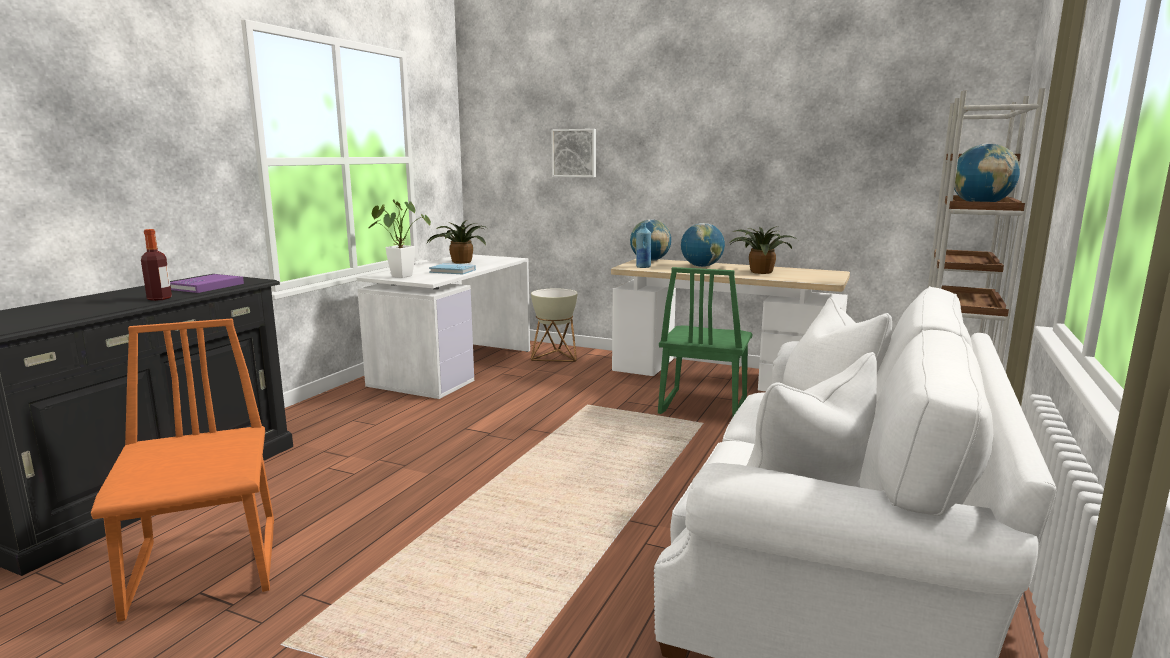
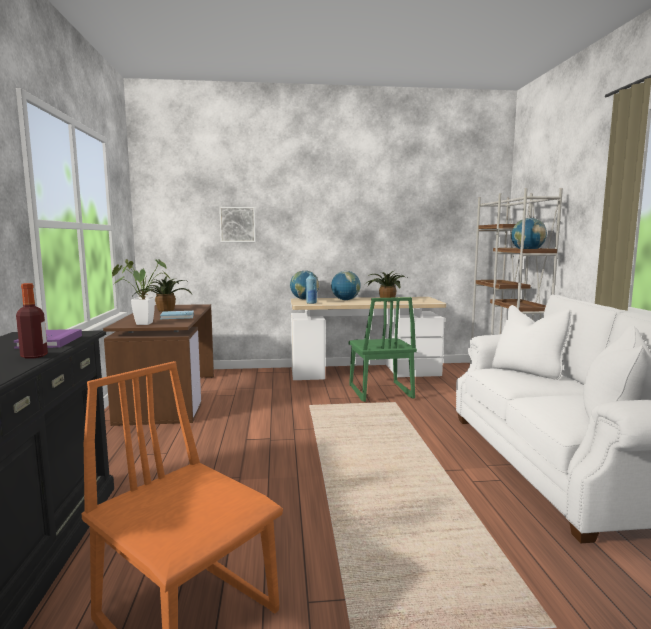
camera: 30 degrees left, 5 degrees down
white desk [357,255,530,399] -> brown desk [103,304,214,426]
planter [531,289,578,362] -> none

